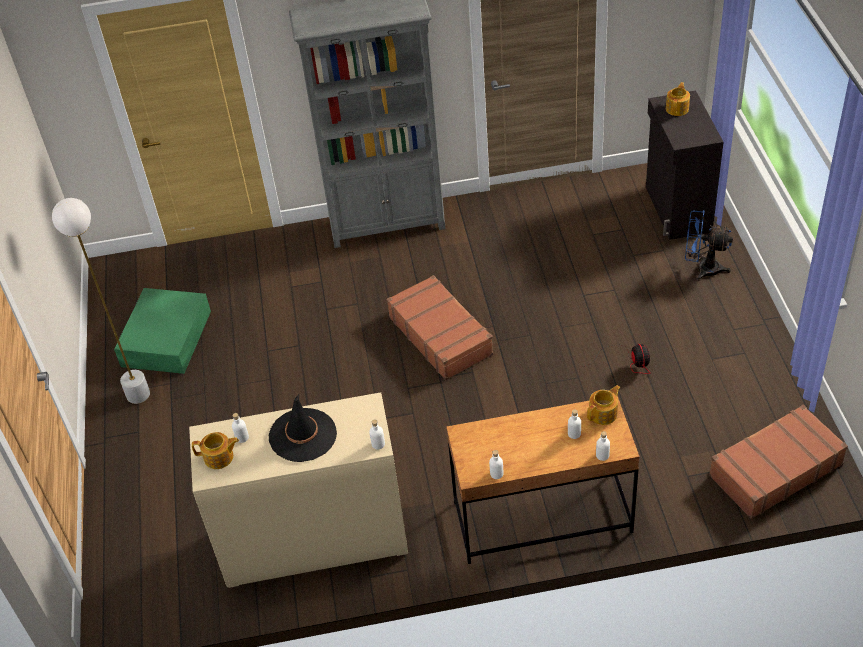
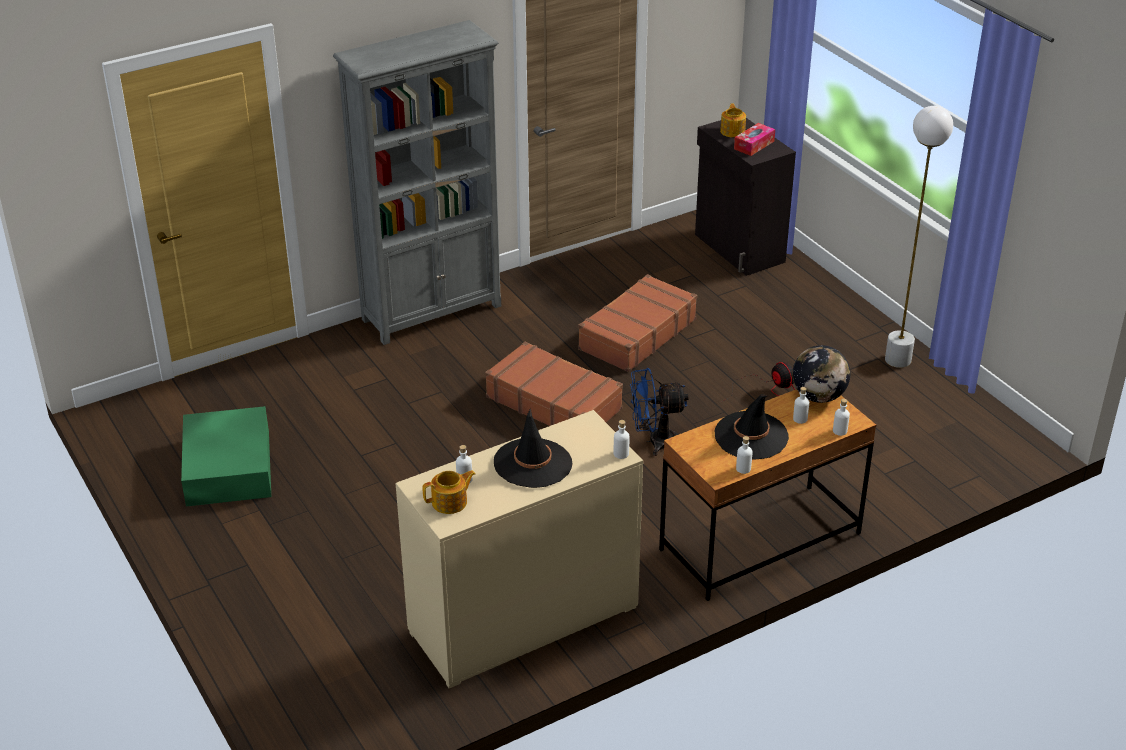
camera: 25 degrees left, 10 degrees down
white floor lamp [52,198,150,404] -> white floor lamp moved to [885,106,953,368]
teapot [587,385,620,425] -> globe [792,345,850,403]
blue fan [685,210,733,281] -> blue fan moved to [630,368,689,456]
brown suitcase [709,405,848,519] -> brown suitcase moved to [578,274,697,372]
none -> black hat [715,394,789,459]
none -> tissue box [734,123,775,156]

